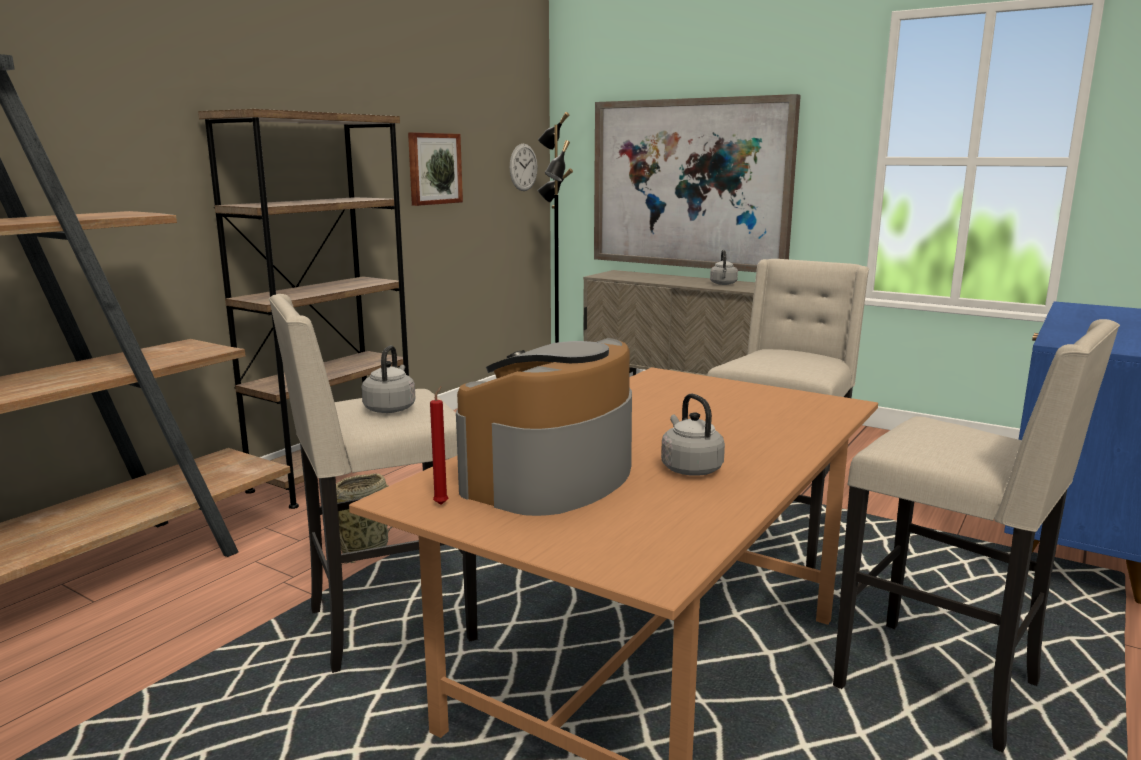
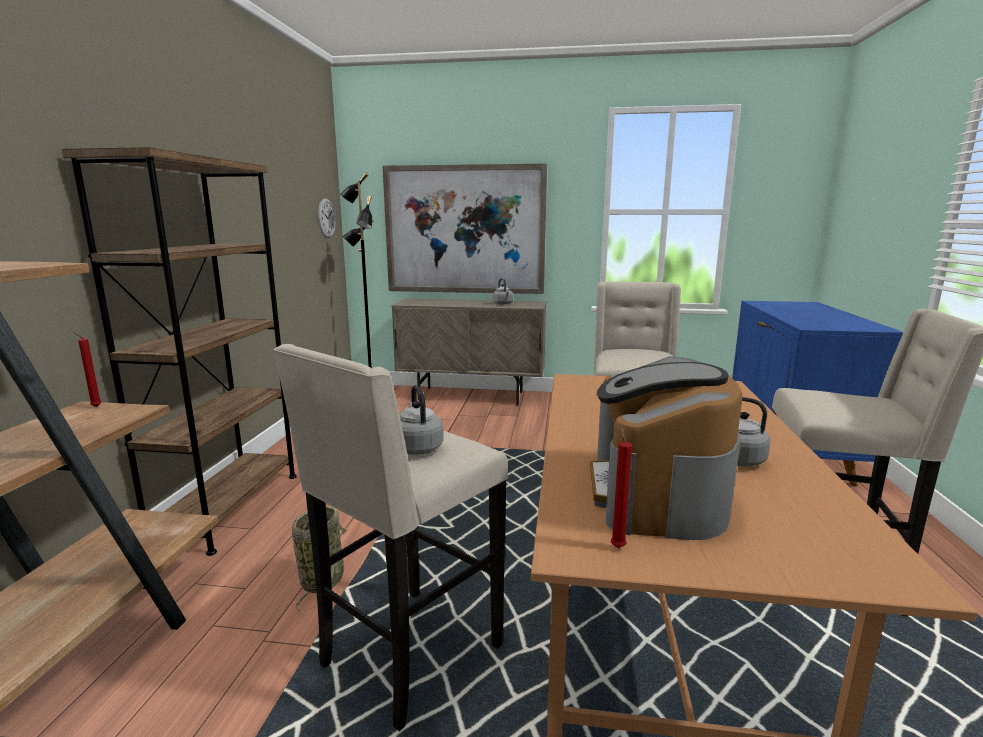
camera: 25 degrees left, 0 degrees up
picture [408,132,463,206] -> none
none -> red candle [73,332,102,407]

